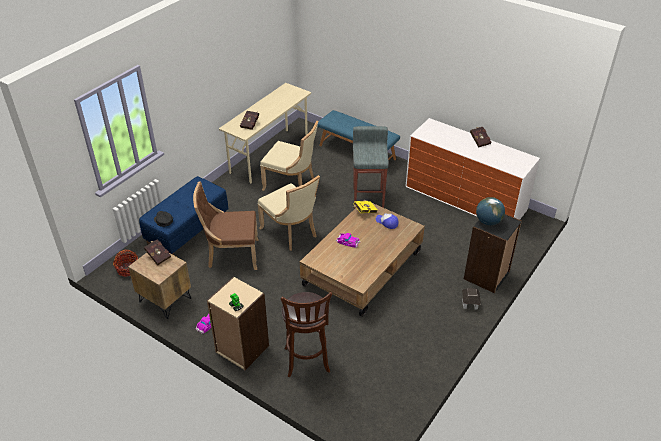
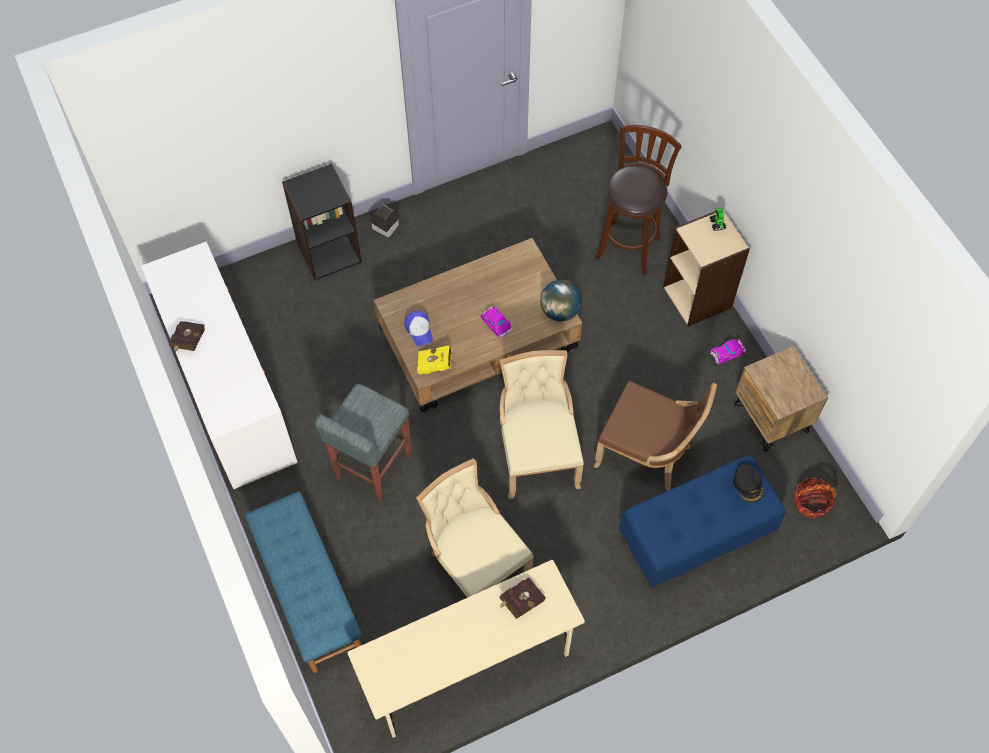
camera: 150 degrees left, 20 degrees up
red book [144,239,171,266] -> none
globe [476,197,505,225] -> globe moved to [540,280,582,321]

